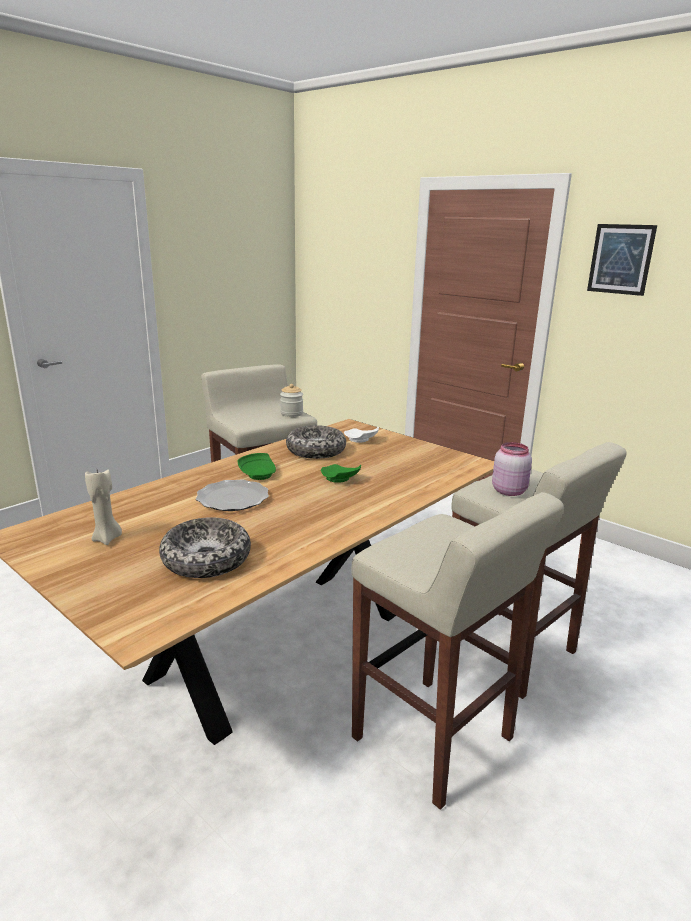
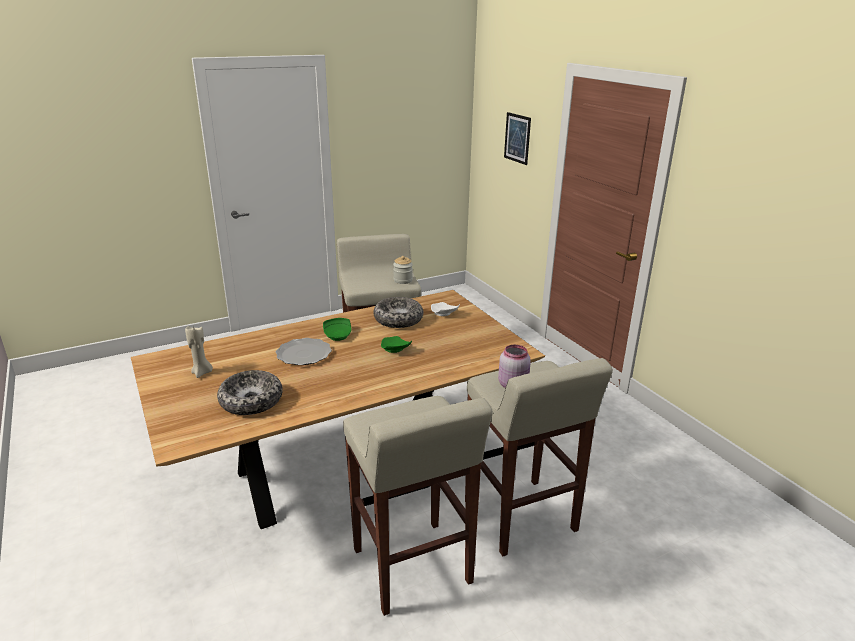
camera: 20 degrees right, 5 degrees up
picture [587,224,657,296] -> picture moved to [504,112,531,165]

